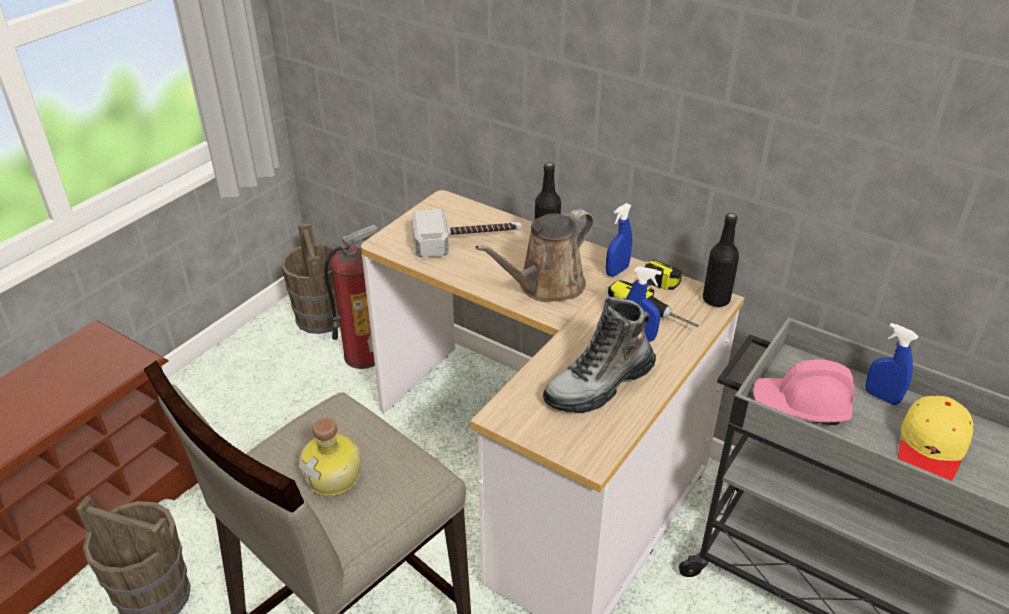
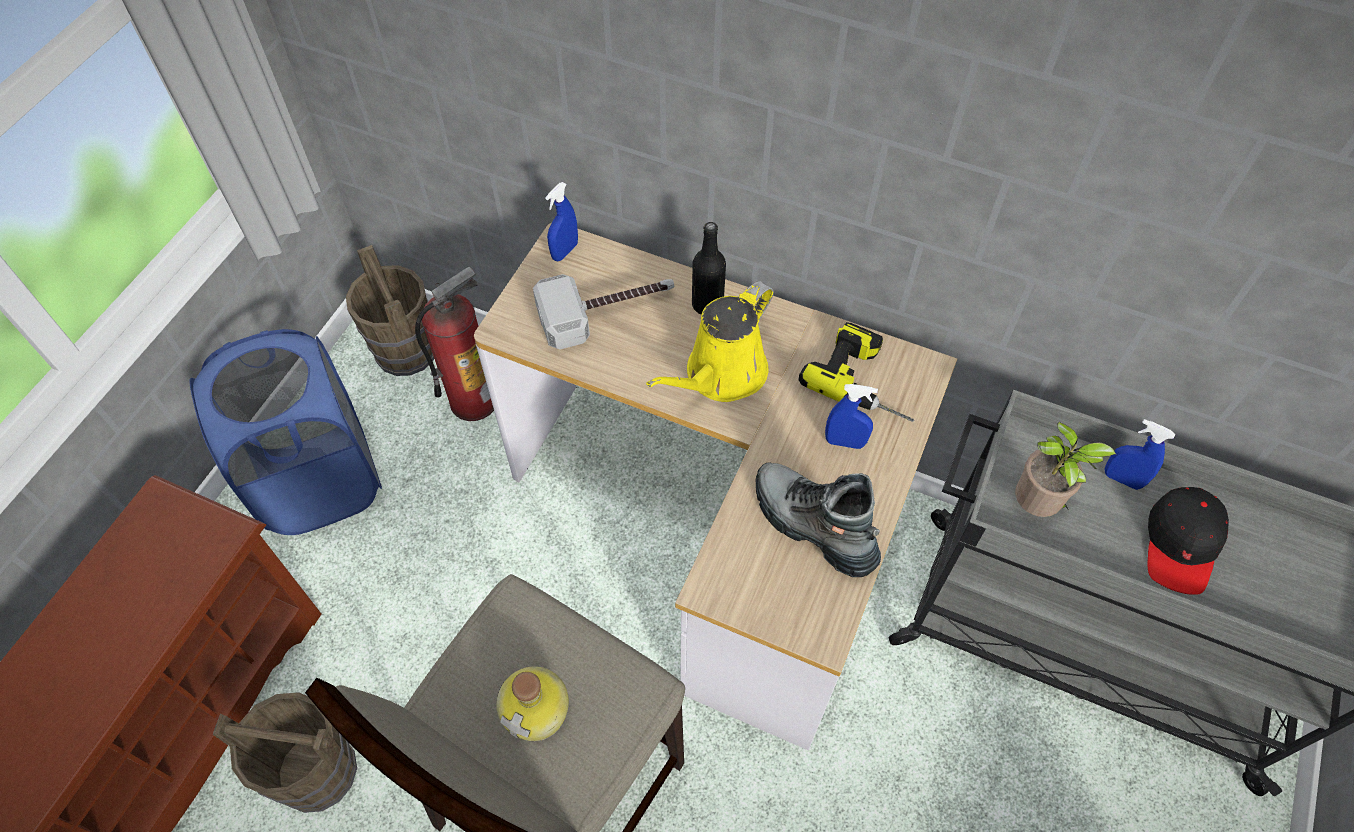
camera: 10 degrees left, 20 degrees up
brown watering can [475,209,594,302] -> yellow watering can [646,281,774,402]
boot [543,297,656,413] -> boot turned 90 degrees clockwise [756,462,881,577]
blue spray bottle [606,203,632,277] -> blue spray bottle moved to [545,182,578,261]
black bottle [703,213,739,307] -> none
pink hard hat [753,359,854,425] -> potted plant [1015,422,1116,517]
yellow cap [898,395,973,481] -> black cap [1147,487,1229,595]
none -> blue laundry basket [189,329,382,535]

